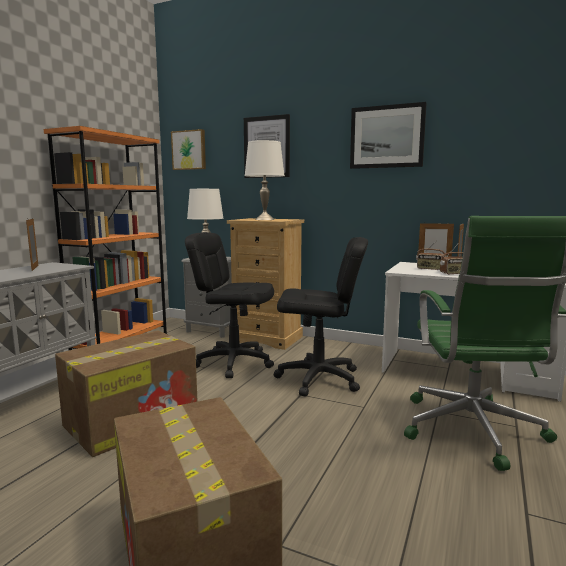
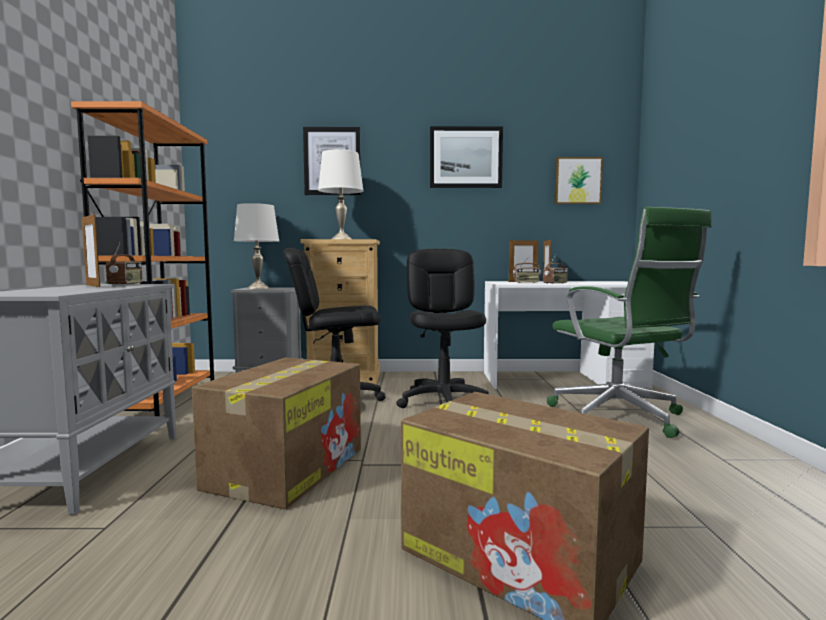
camera: 25 degrees left, 5 degrees down
picture [171,129,206,170] -> picture moved to [554,157,603,204]
black office chair [274,237,368,397] -> black office chair turned 75 degrees counterclockwise [396,249,489,408]
none -> radio [106,243,142,285]

